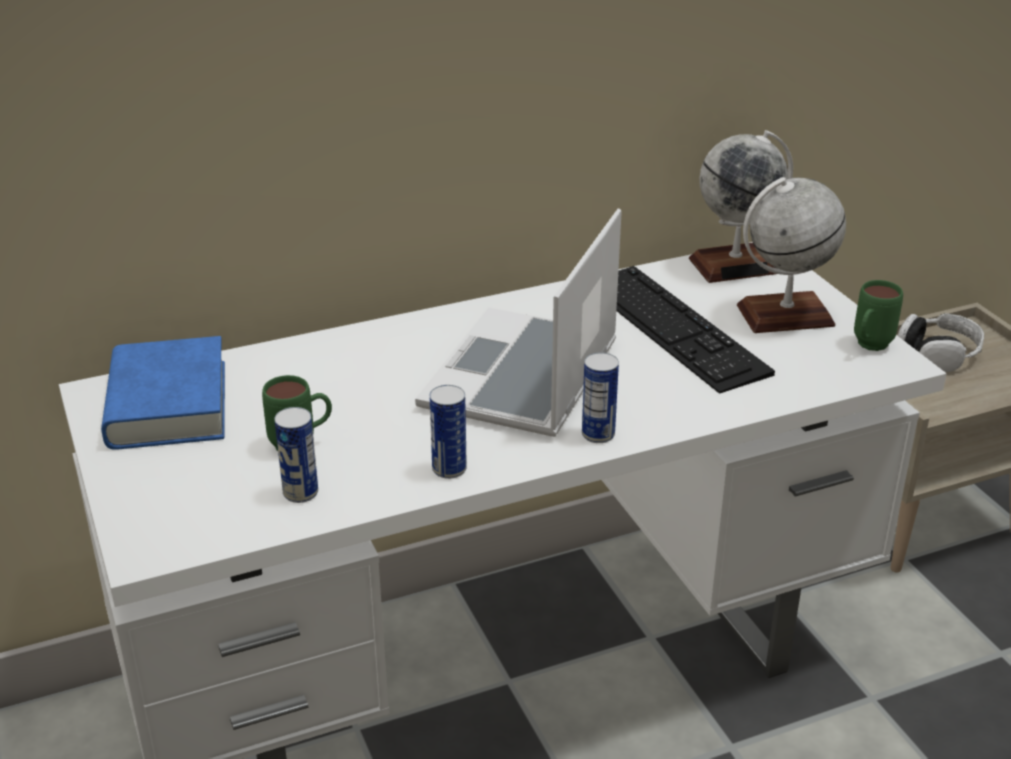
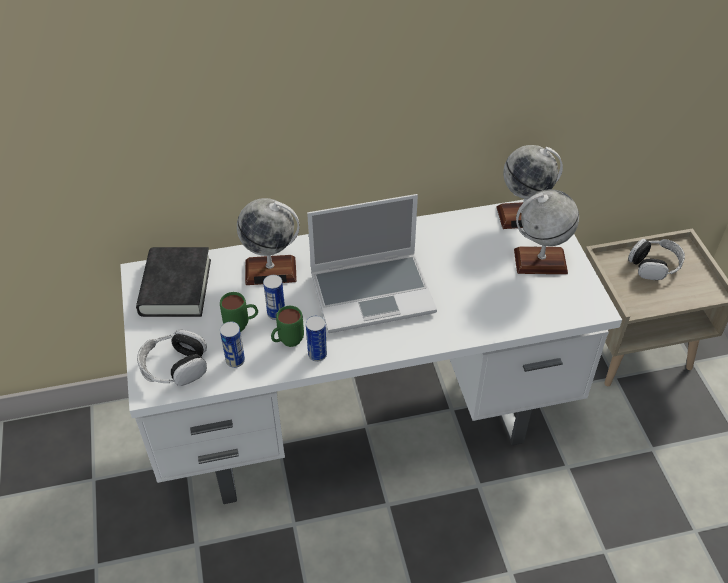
camera: 10 degrees right, 15 degrees up
blue book [101,336,225,450] -> black book [136,247,211,317]
laptop [415,209,621,437] -> laptop turned 135 degrees counterclockwise [307,194,437,333]
can [582,352,619,443] -> can moved to [263,275,285,320]
keyboard [616,266,775,394] -> none
green mug [854,280,903,351] -> green mug moved to [271,306,304,347]
none -> headphones [137,330,207,386]
none -> globe [237,198,299,285]

